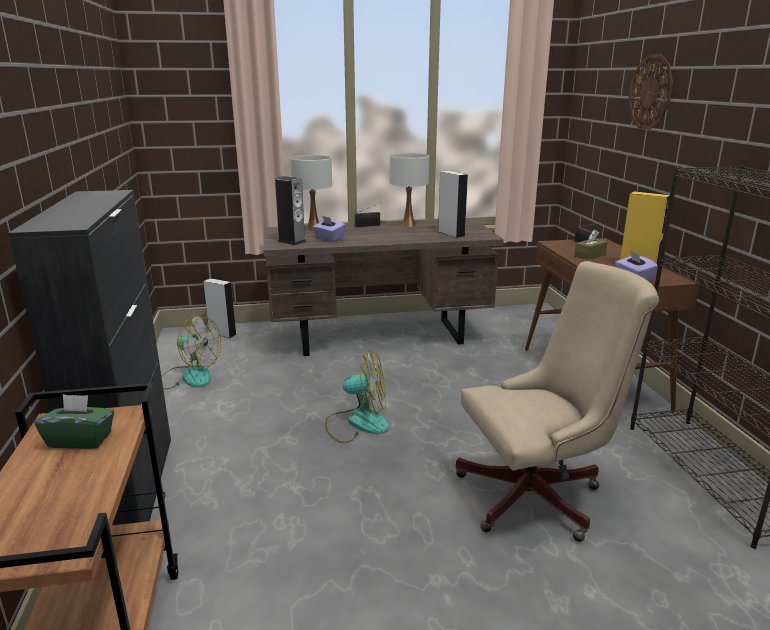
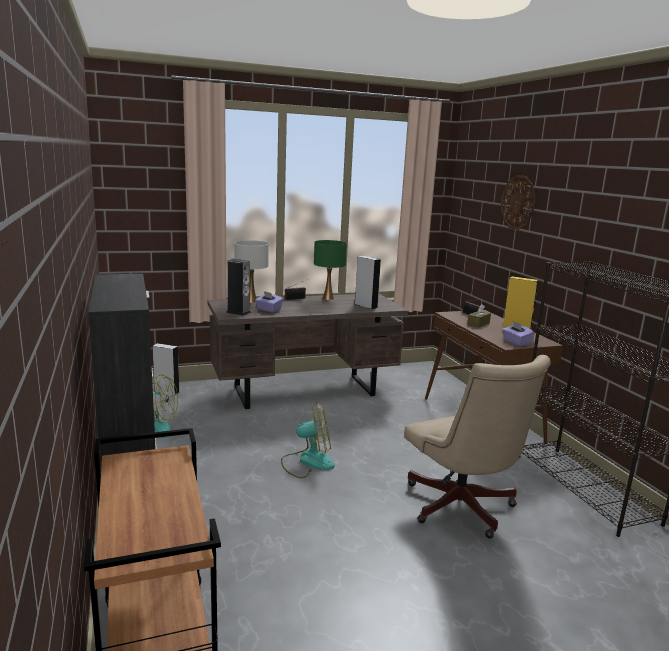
camera: 10 degrees left, 5 degrees down
green tissue box [34,394,114,449] -> none
white table lamp [390,153,429,227] -> green table lamp [314,240,347,300]
beige office chair [456,261,659,542] -> beige office chair turned 90 degrees clockwise [404,355,551,538]

